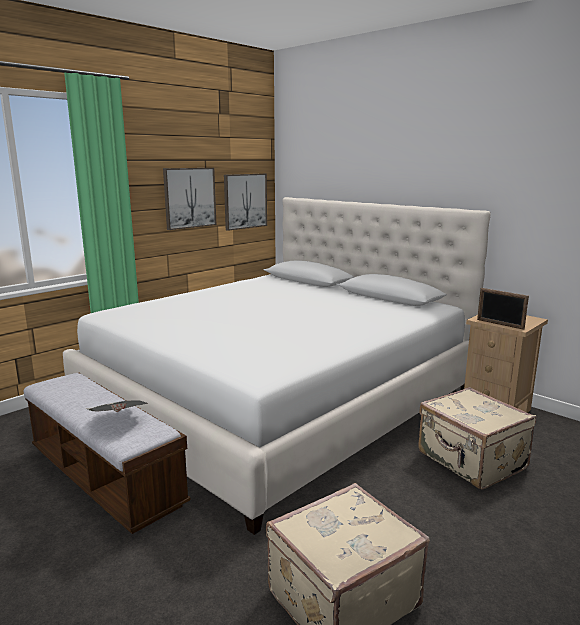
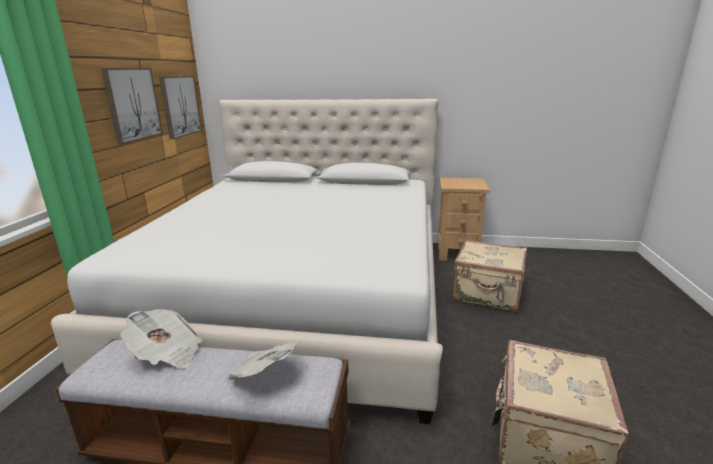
camera: 35 degrees left, 5 degrees up
picture frame [477,288,529,330] -> none
none -> newspaper [120,309,202,369]

